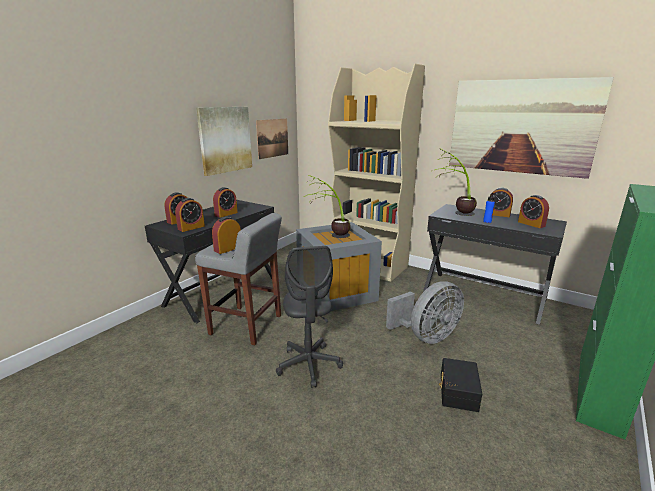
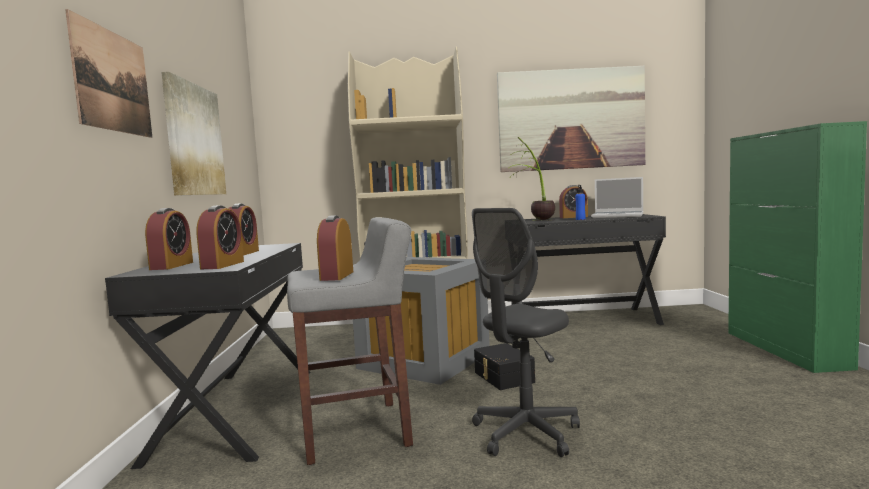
camera: 35 degrees left, 15 degrees down
picture [256,118,288,159] -> picture moved to [65,9,152,138]
grey office chair [276,246,343,388] -> grey office chair turned 90 degrees clockwise [472,208,580,457]
potted plant [304,175,351,238] -> none
grey fan [386,281,464,344] -> none
black storage box [439,358,482,412] -> black storage box moved to [474,343,535,390]
alarm clock [518,195,549,228] -> laptop [591,177,643,218]

